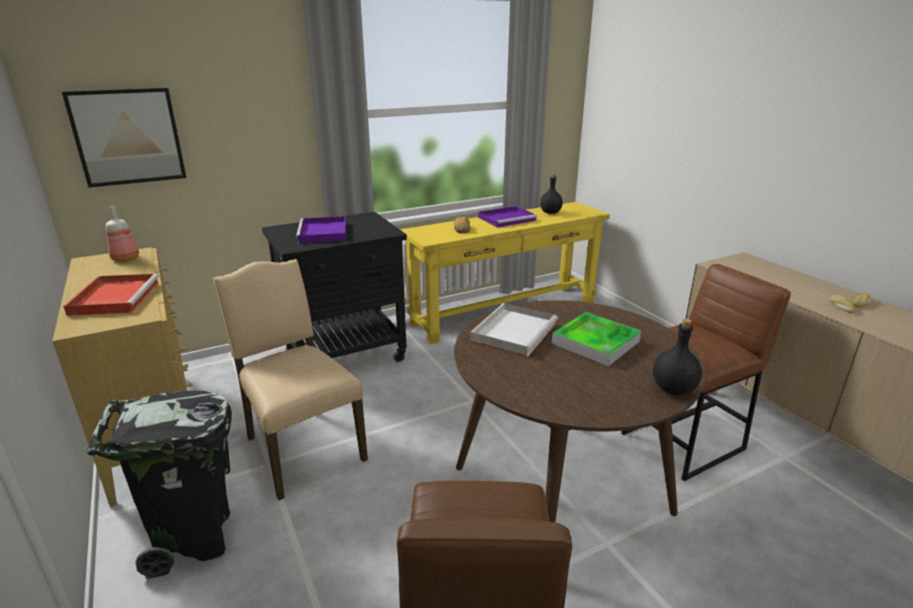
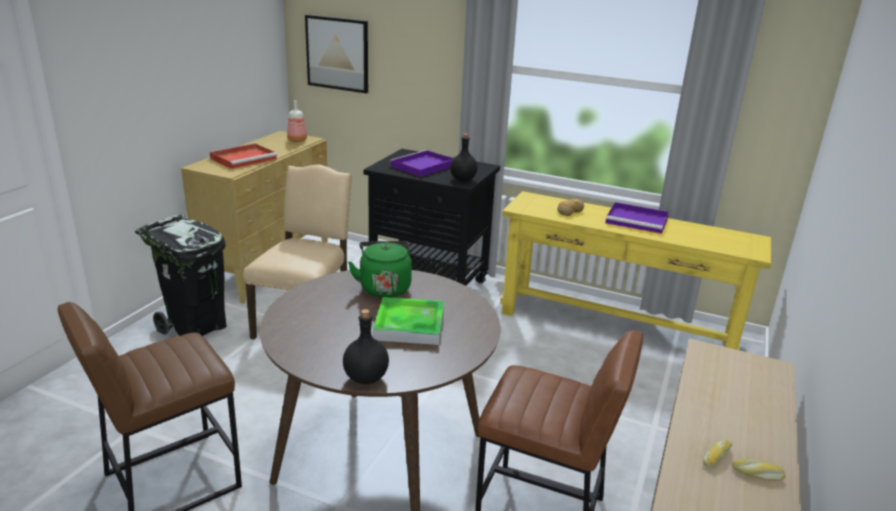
camera: 50 degrees right, 0 degrees up
white tray [470,303,558,357] -> green kettle [348,241,412,298]
black bottle [540,174,563,214] -> black bottle moved to [450,134,478,181]

